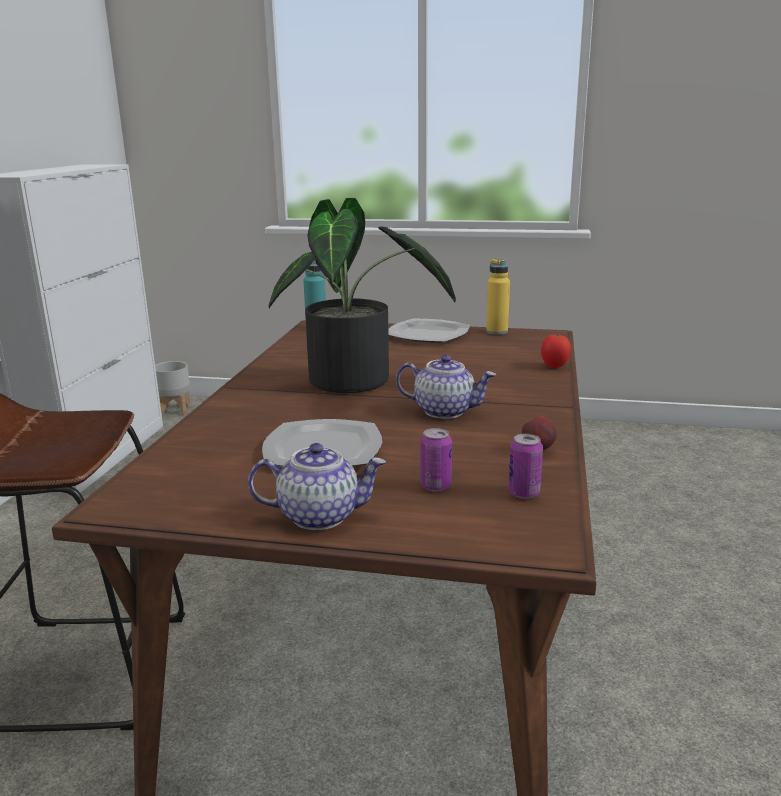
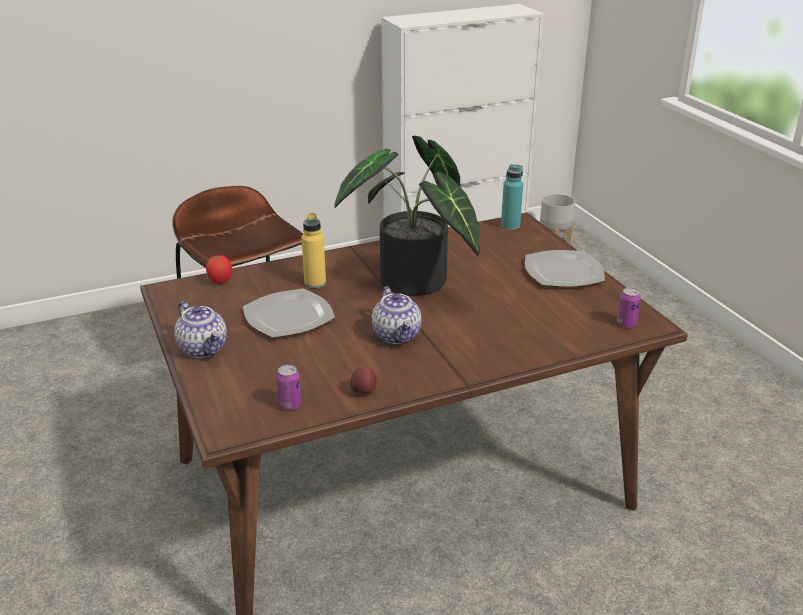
camera: 55 degrees right, 10 degrees up
can [420,428,452,492] -> can moved to [617,288,641,328]
yellow bottle [486,259,510,335] -> yellow bottle moved to [301,213,326,288]
tomato [541,335,571,368] -> tomato moved to [206,255,232,284]

